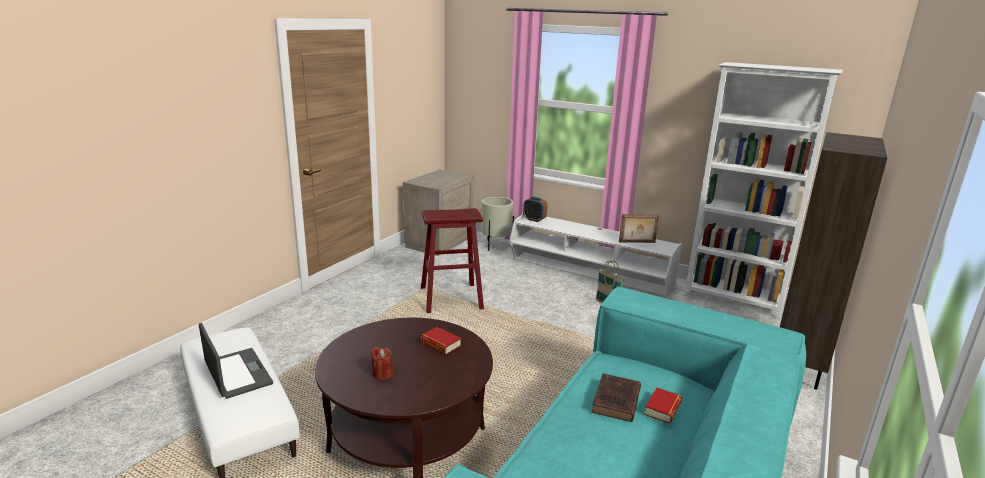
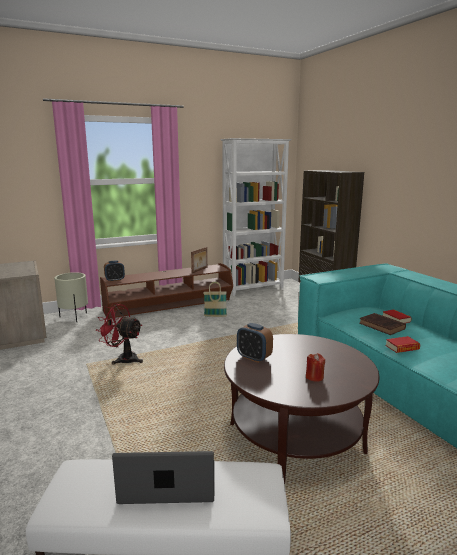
camera: 55 degrees left, 5 degrees down
red stool [421,208,484,313] -> red fan [96,303,143,365]
book [421,327,461,355] -> book moved to [386,336,420,353]
white tv stand [510,214,682,298] -> brown tv stand [100,263,233,319]
none -> alarm clock [237,323,273,363]

